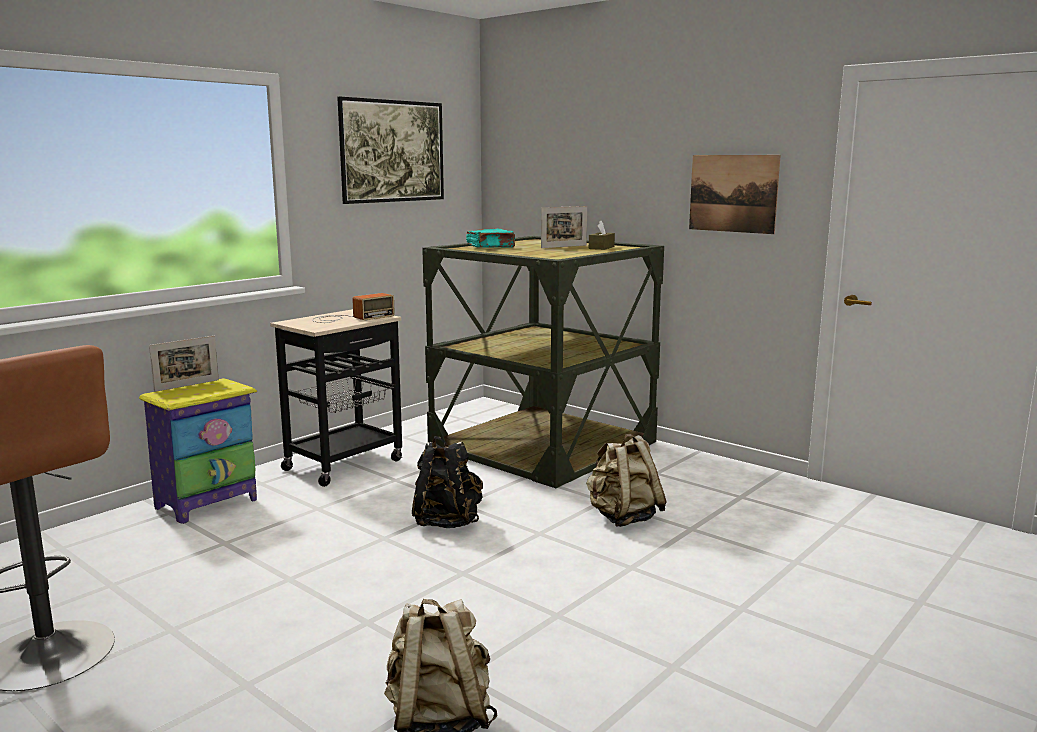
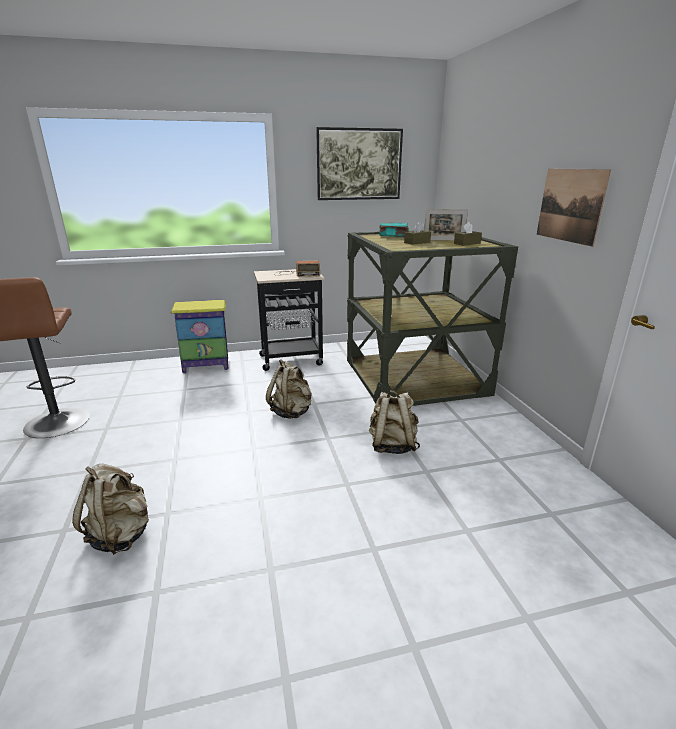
camera: 35 degrees right, 10 degrees up
picture frame [149,336,219,392] -> none
black backpack [412,436,483,528] -> beige backpack [266,359,312,419]
none -> brown tissue box [404,221,431,245]

